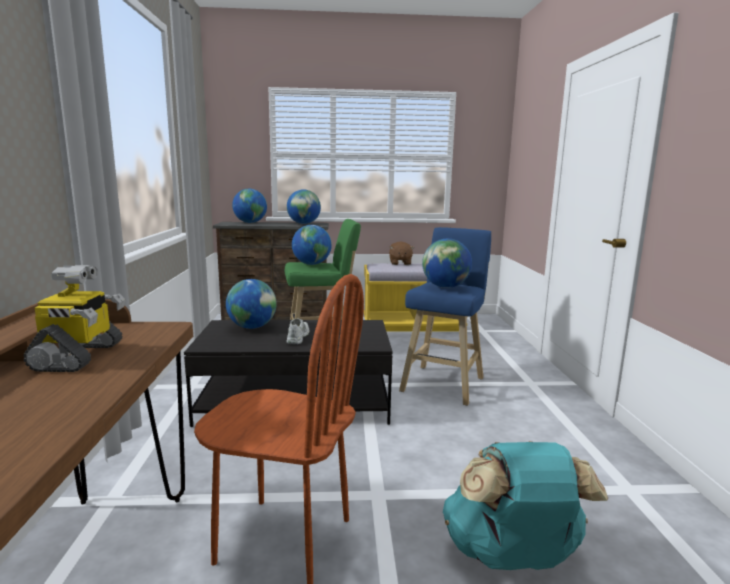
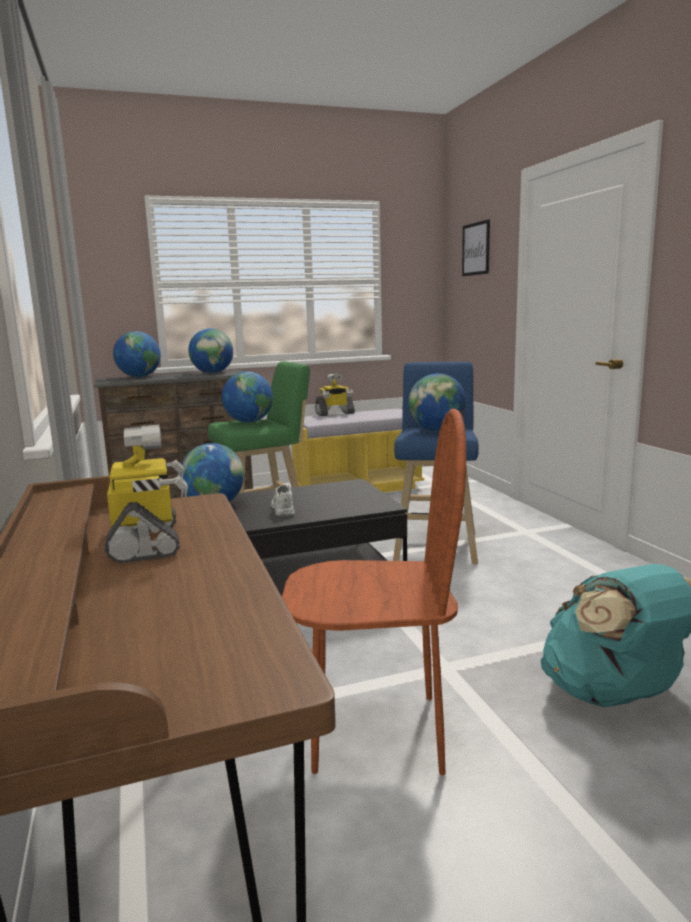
camera: 15 degrees left, 0 degrees up
brown plush toy [389,241,415,265] -> toy robot [315,374,355,416]
none -> picture [462,219,490,276]

